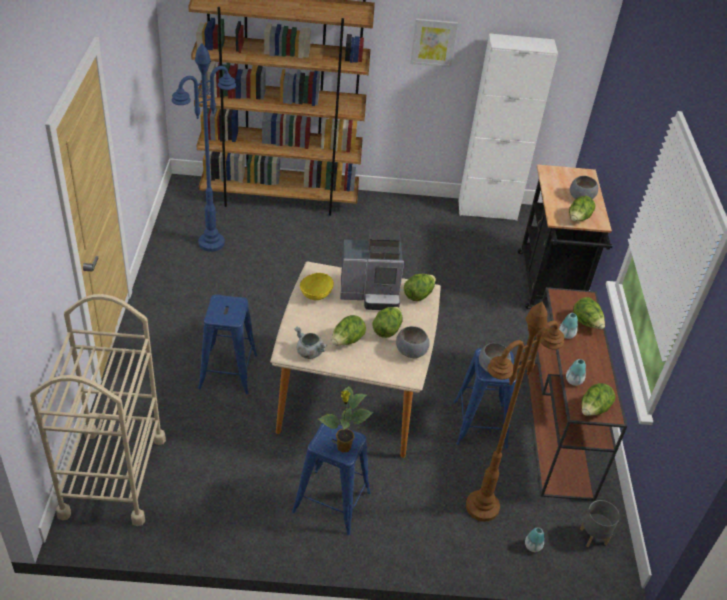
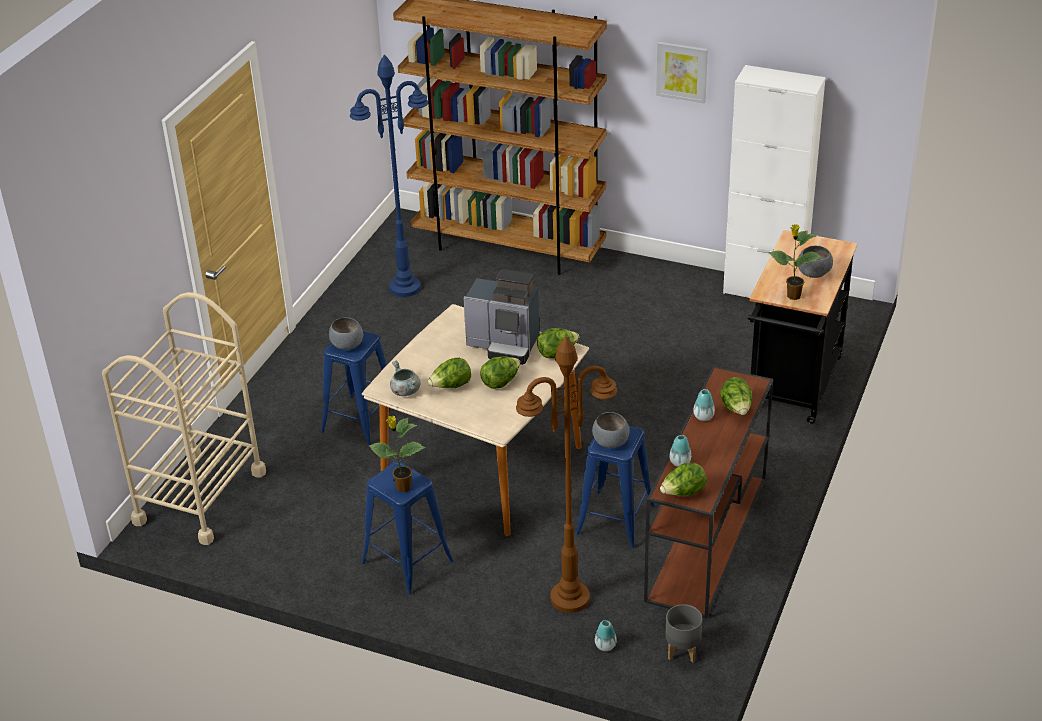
camera: 25 degrees right, 5 degrees down
yellow bowl [300,273,334,300] -> none
grey bowl [396,326,430,358] -> grey bowl moved to [329,317,363,350]
lettuce [569,196,595,221] -> potted plant [768,224,822,300]

